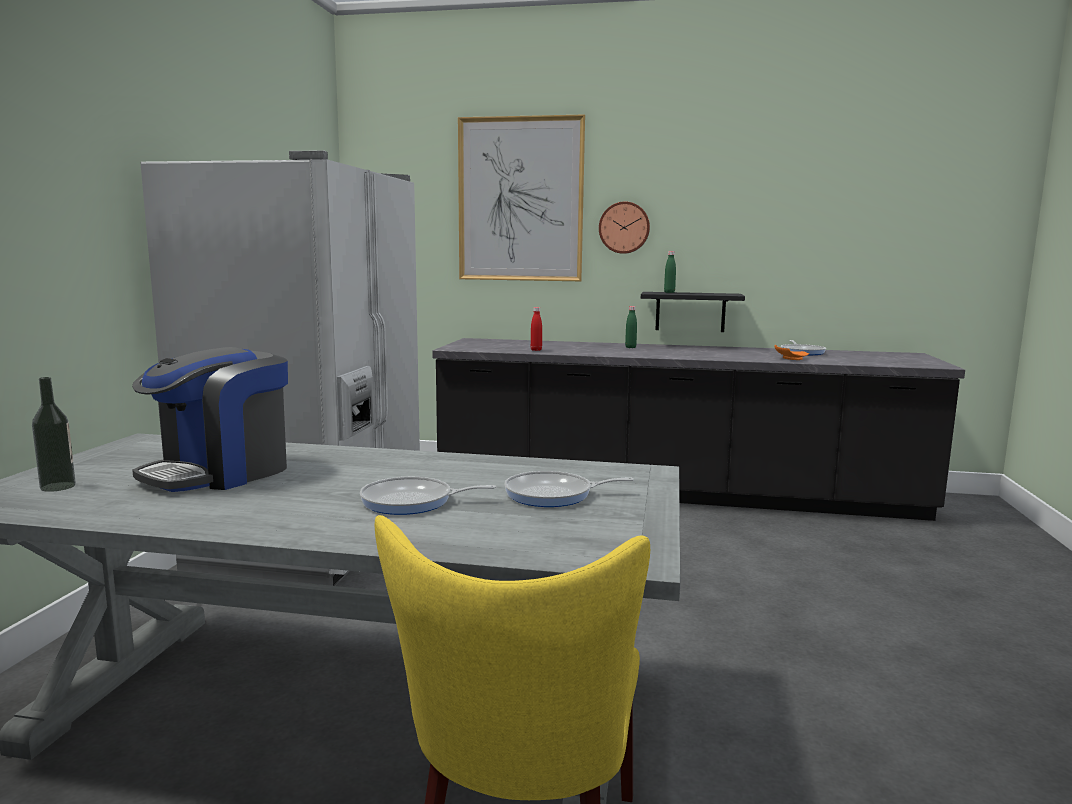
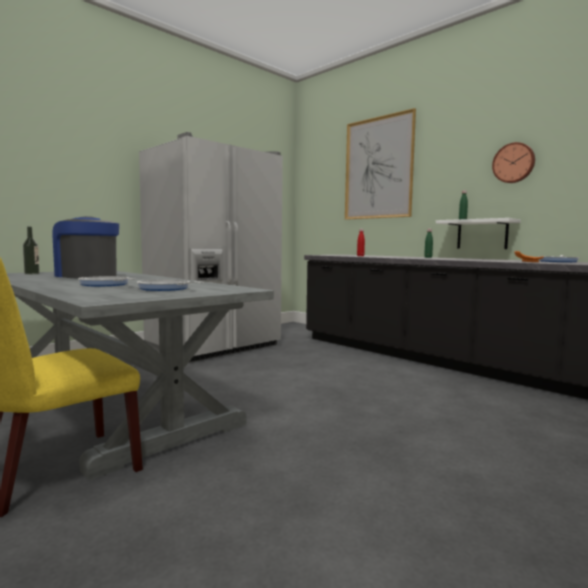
camera: 35 degrees right, 5 degrees down
coffee machine [132,347,288,492] -> coffee machine turned 60 degrees clockwise [53,216,119,278]
wall clock [599,201,650,254] -> wall clock moved to [492,142,535,183]
black shelf [641,292,745,332] -> white shelf [436,218,521,249]

